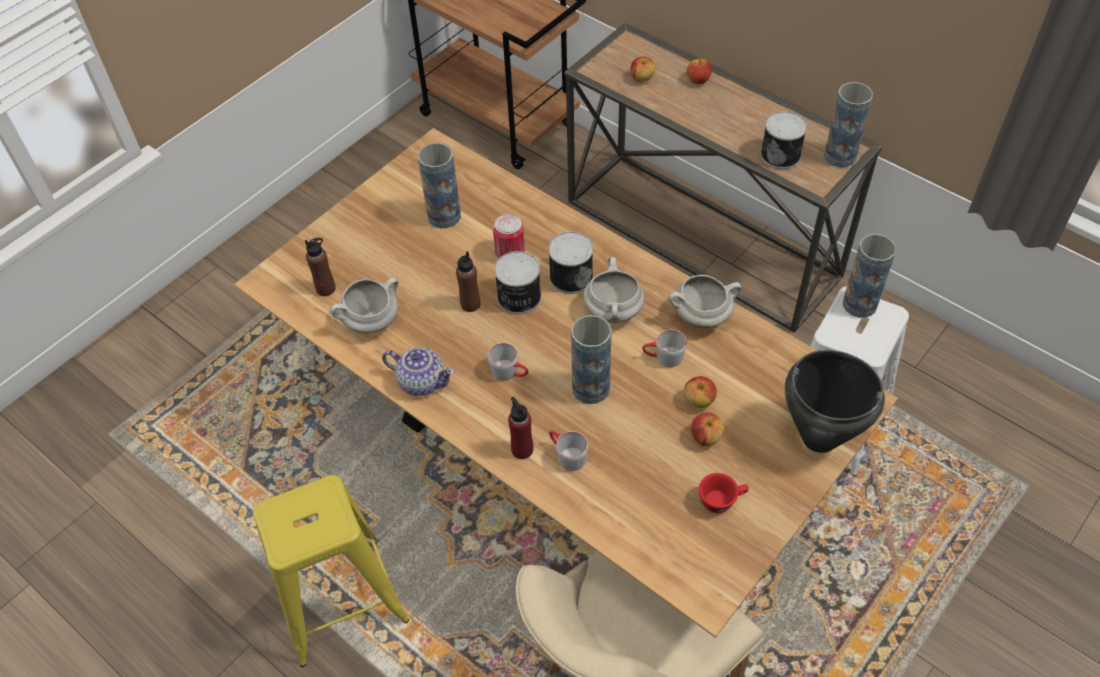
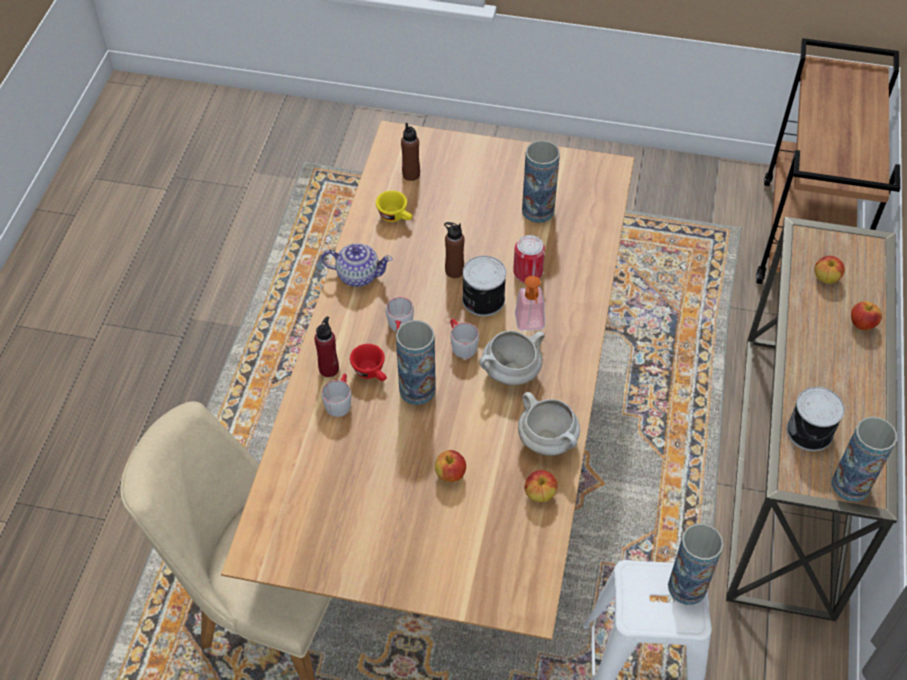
camera: 60 degrees right, 0 degrees up
yellow stool [253,475,409,667] -> none
white cooking pot [331,277,398,333] -> yellow cup [376,190,413,222]
teapot [382,347,455,396] -> teapot turned 75 degrees counterclockwise [321,243,392,287]
can [548,231,593,294] -> soap dispenser [515,276,545,331]
grey mug [642,329,687,367] -> grey mug moved to [450,319,479,358]
apple [691,413,724,446] -> apple moved to [525,470,558,502]
red cup [699,473,749,513] -> red cup moved to [350,344,387,381]
black cooking pot [785,350,885,453] -> none

